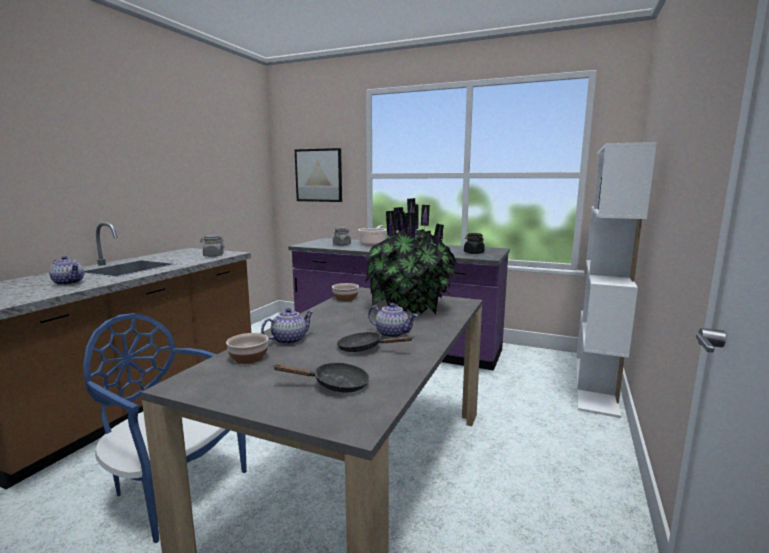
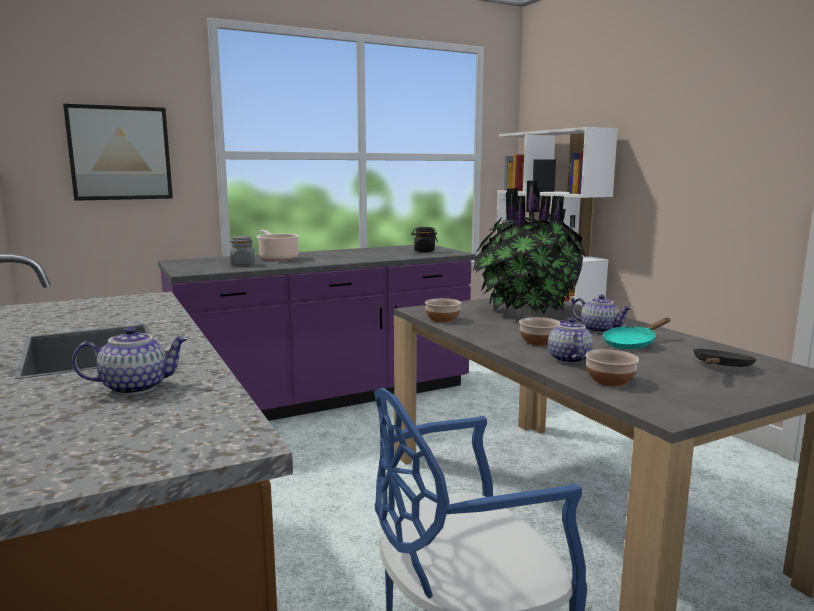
camera: 50 degrees left, 0 degrees up
grey jar [200,235,225,257] -> none
black frying pan [337,332,413,352] -> turquoise frying pan [603,318,670,349]
teapot [368,303,418,338] -> teapot turned 60 degrees clockwise [571,294,632,333]
none -> bowl [519,317,560,346]

